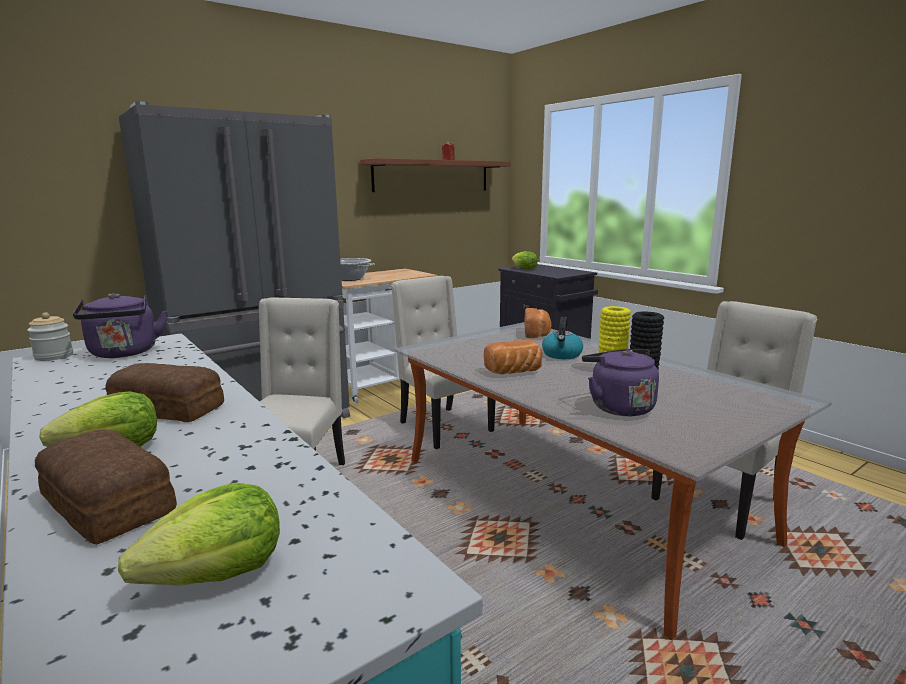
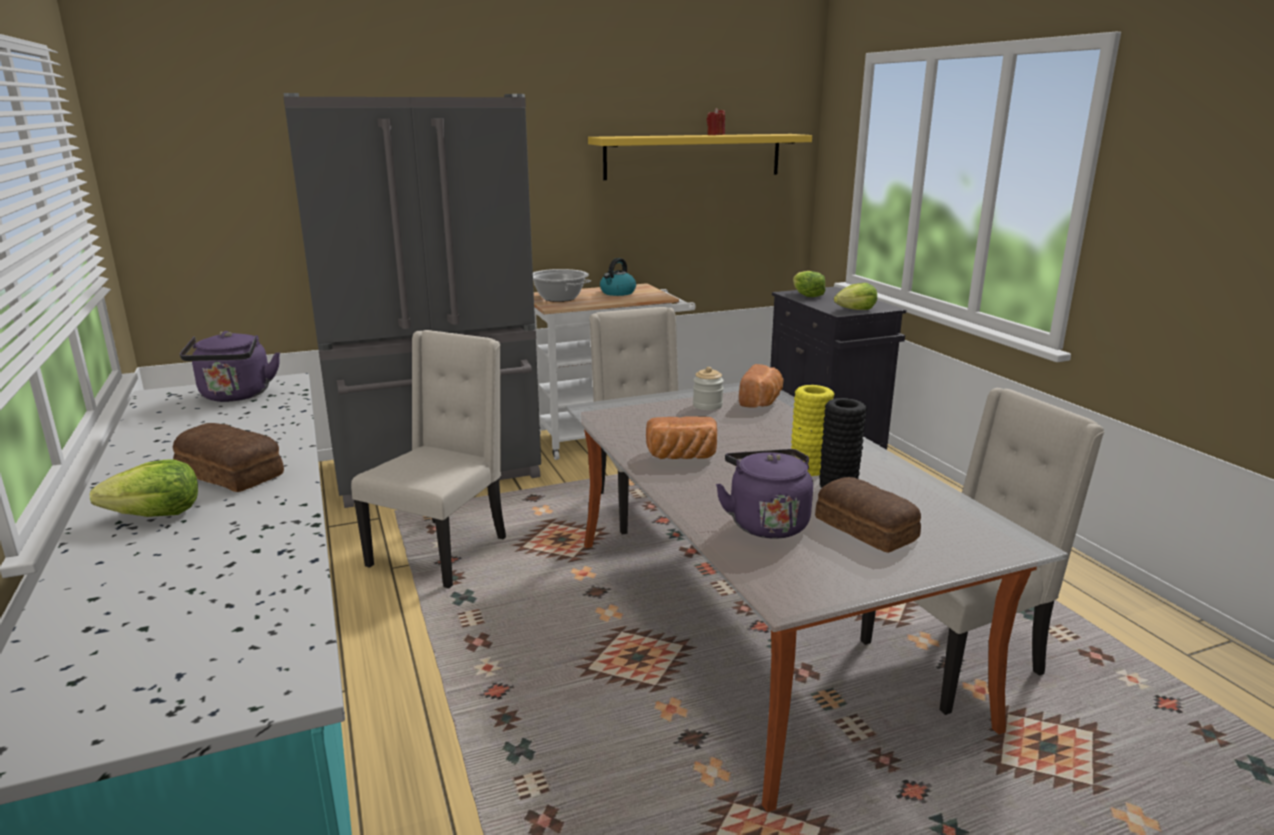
camera: 15 degrees right, 5 degrees up
jar [27,313,73,361] -> jar moved to [693,367,724,410]
bread [35,429,177,545] -> bread moved to [815,477,921,553]
lettuce [118,482,280,586] -> lettuce moved to [834,283,877,310]
brown shelf [360,158,511,192] -> yellow shelf [588,134,812,180]
kettle [542,317,583,359] -> kettle moved to [600,258,636,296]

